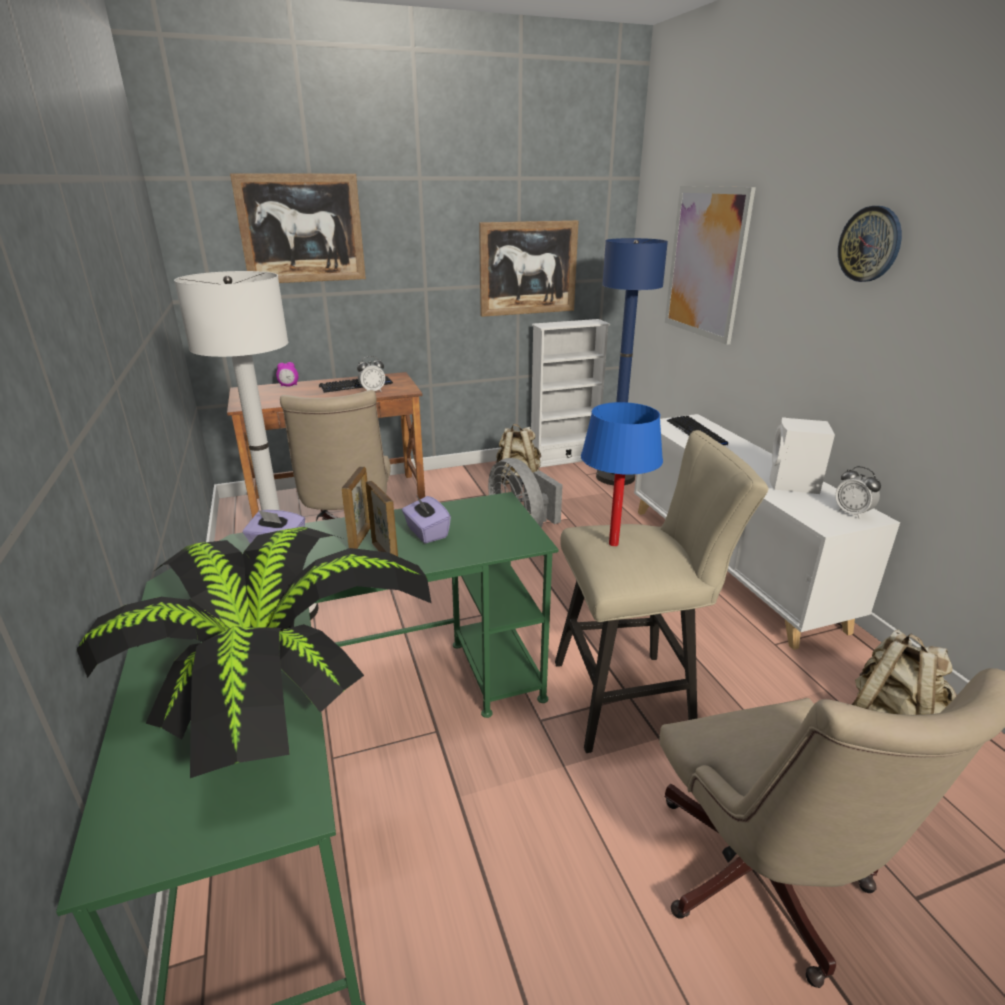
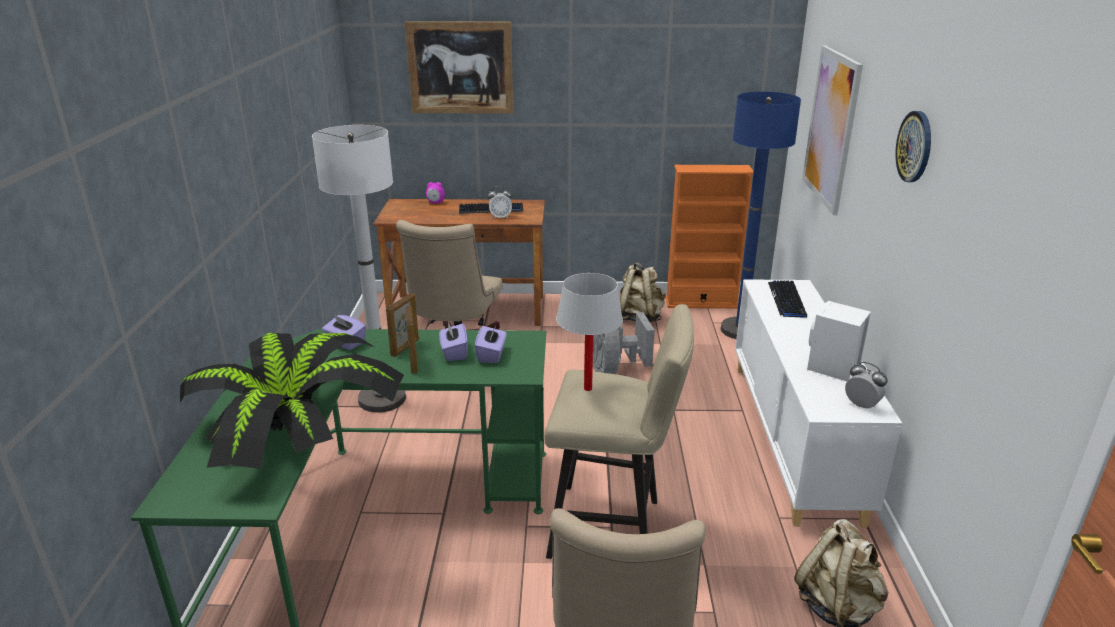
camera: 20 degrees right, 0 degrees up
picture [479,220,579,317] -> none
white bookcase [531,319,610,468] -> orange bookcase [666,165,754,308]
blue table lamp [581,402,663,546] -> white table lamp [556,273,623,391]
alarm clock [835,466,881,519] -> alarm clock turned 150 degrees clockwise [845,362,887,408]
none -> purple tissue box [475,324,507,363]

